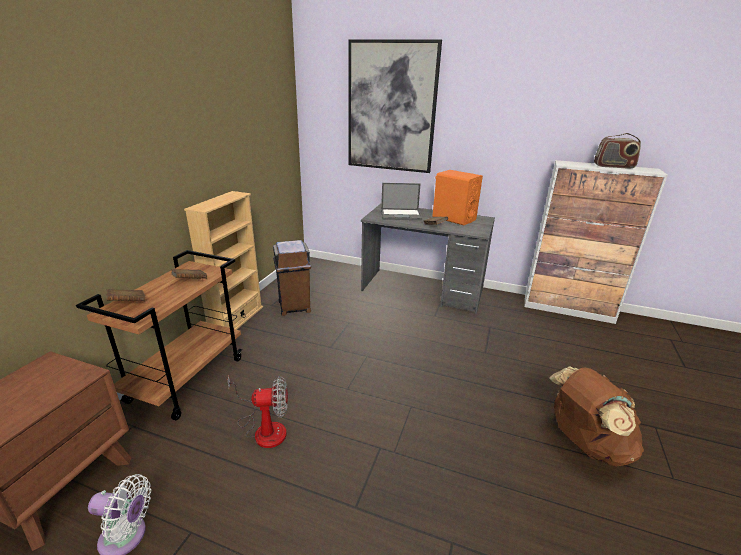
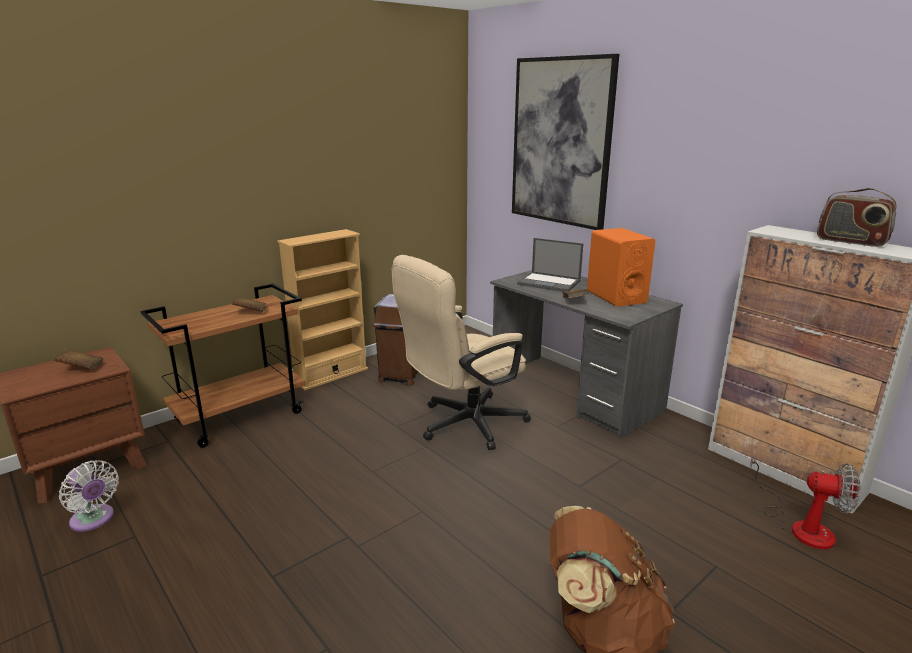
camera: 30 degrees right, 5 degrees down
brown book [106,289,145,301] -> brown book moved to [55,350,104,370]
fan [227,376,288,448] -> fan moved to [750,453,860,549]
none -> beige office chair [392,255,531,450]

